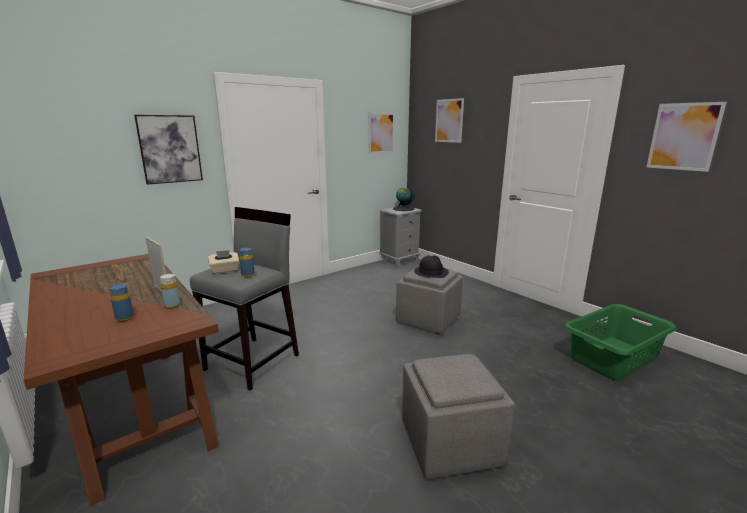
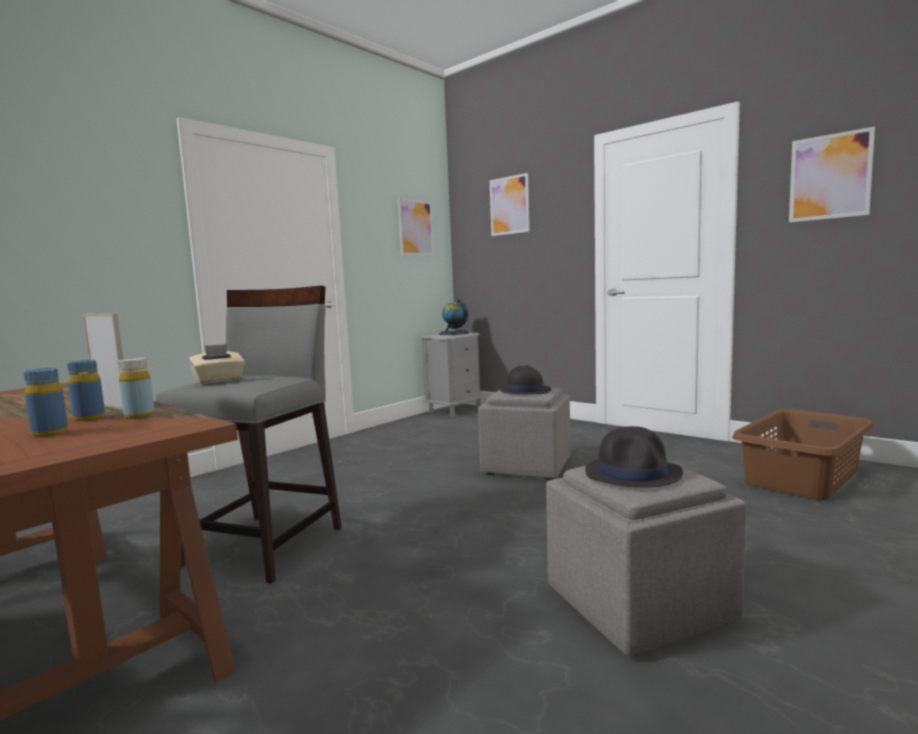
camera: 10 degrees left, 10 degrees down
picture [134,115,203,185] -> none
blue bottle [239,248,255,277] -> blue bottle moved to [67,360,105,421]
green laundry basket [564,304,676,380] -> brown laundry basket [732,409,873,500]
none -> black hat [585,426,683,488]

